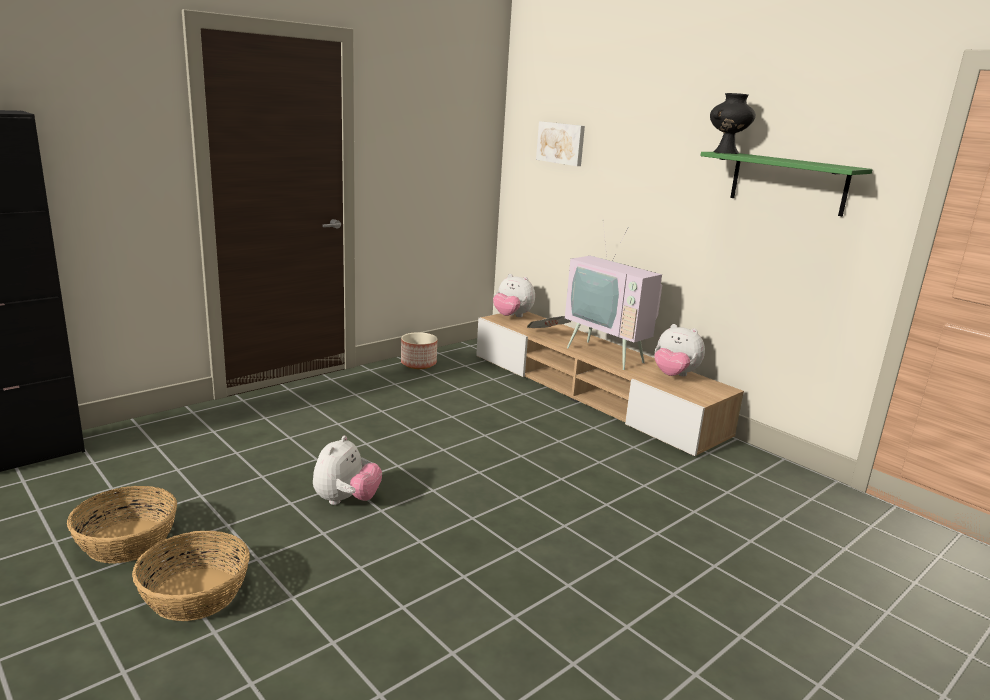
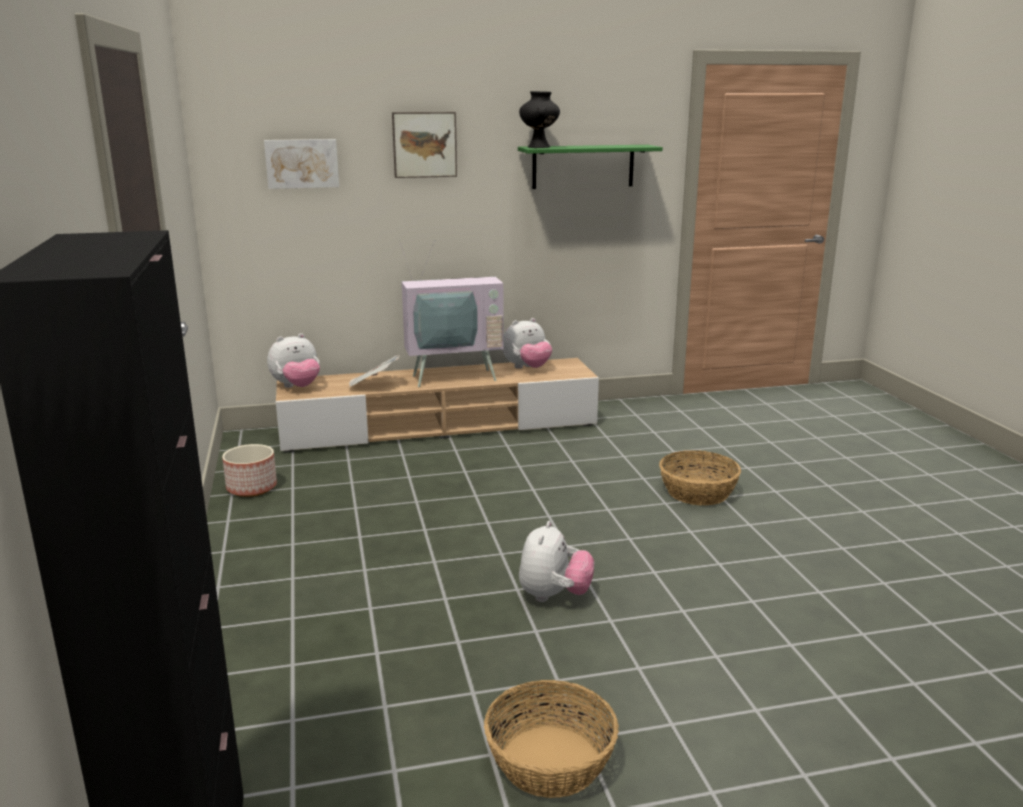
camera: 60 degrees left, 0 degrees up
basket [132,531,250,621] -> basket moved to [659,450,741,506]
plush toy [313,436,382,505] -> plush toy turned 60 degrees clockwise [519,521,594,602]
none -> picture [392,112,457,178]

